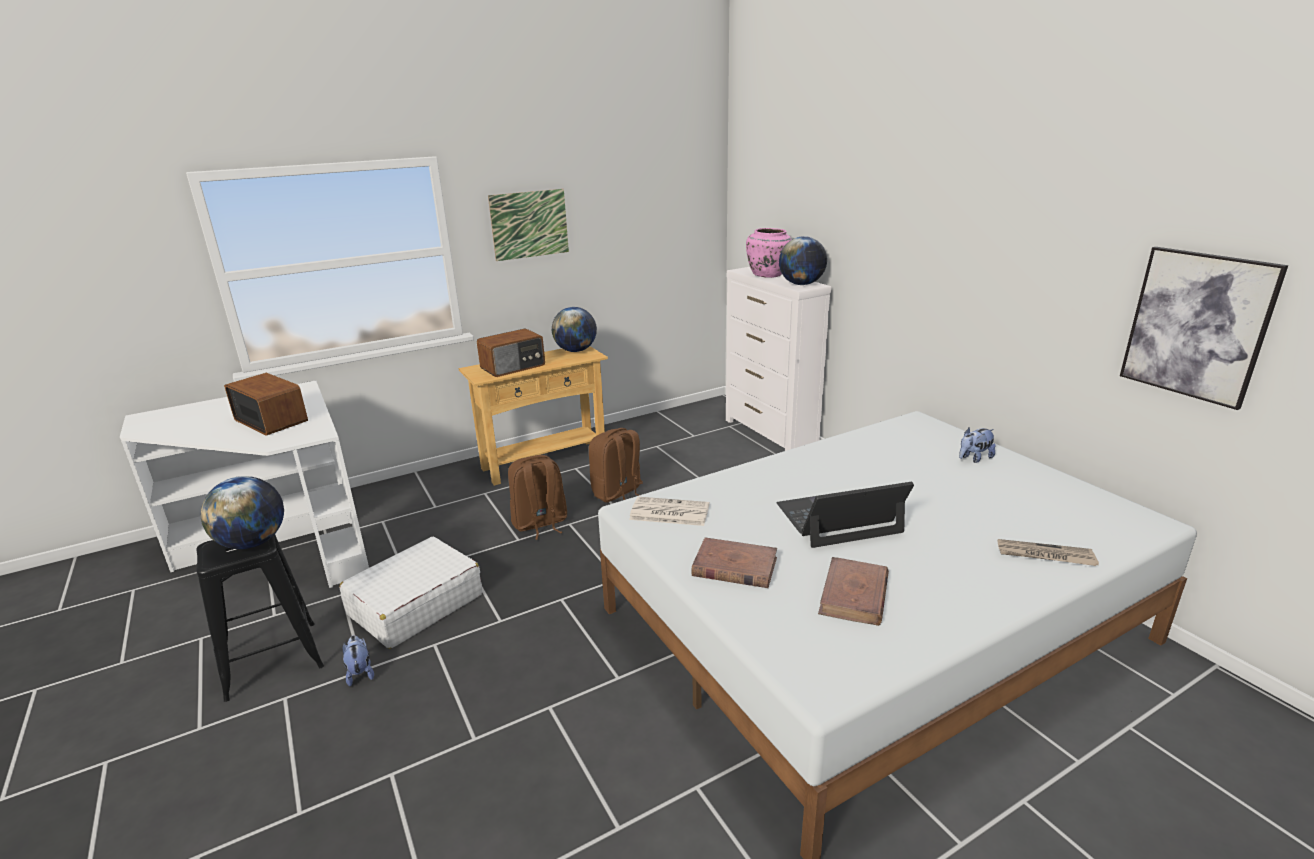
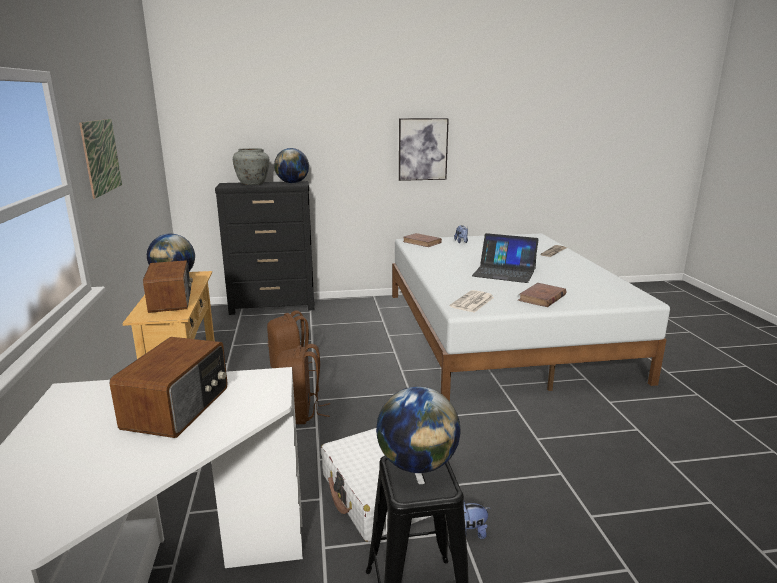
camera: 70 degrees left, 5 degrees down
radio [224,373,308,436] -> radio turned 135 degrees clockwise [110,337,228,438]
white dresser [726,267,831,451] -> black dresser [215,181,314,315]
pink vase [746,228,792,278] -> grey vase [233,148,270,185]
laptop [777,482,914,548] -> laptop turned 75 degrees counterclockwise [472,233,539,283]
brown book [818,557,889,626] -> brown book moved to [403,233,442,247]
picture [1120,247,1288,410] -> picture moved to [399,118,449,181]

